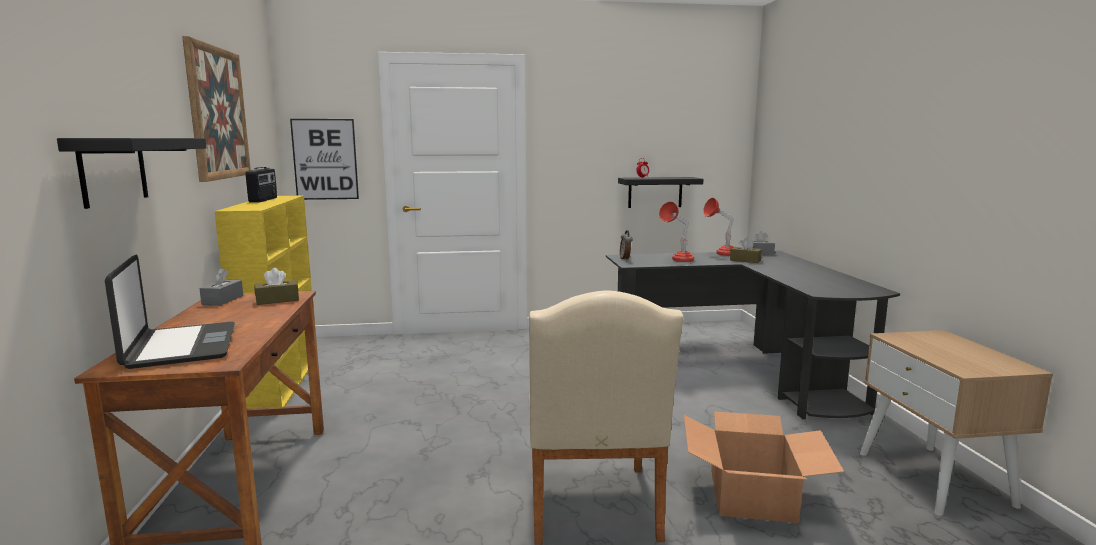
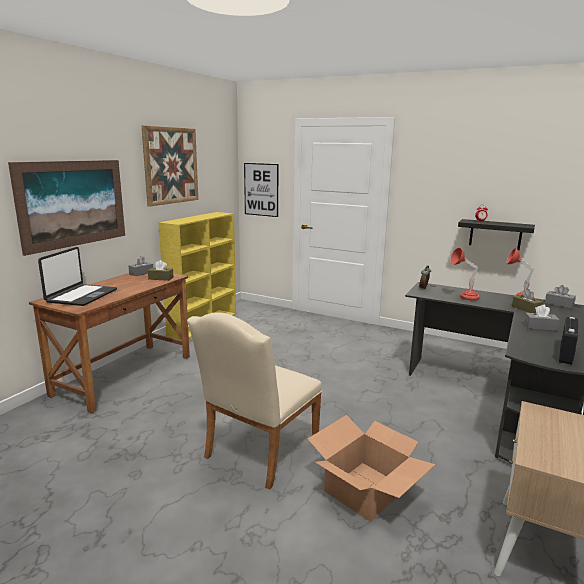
camera: 35 degrees right, 5 degrees up
black shelf [57,138,206,209] -> picture [8,160,125,256]
radio [246,167,277,203] -> radio moved to [559,317,578,365]
none -> grey tissue box [524,305,559,331]

